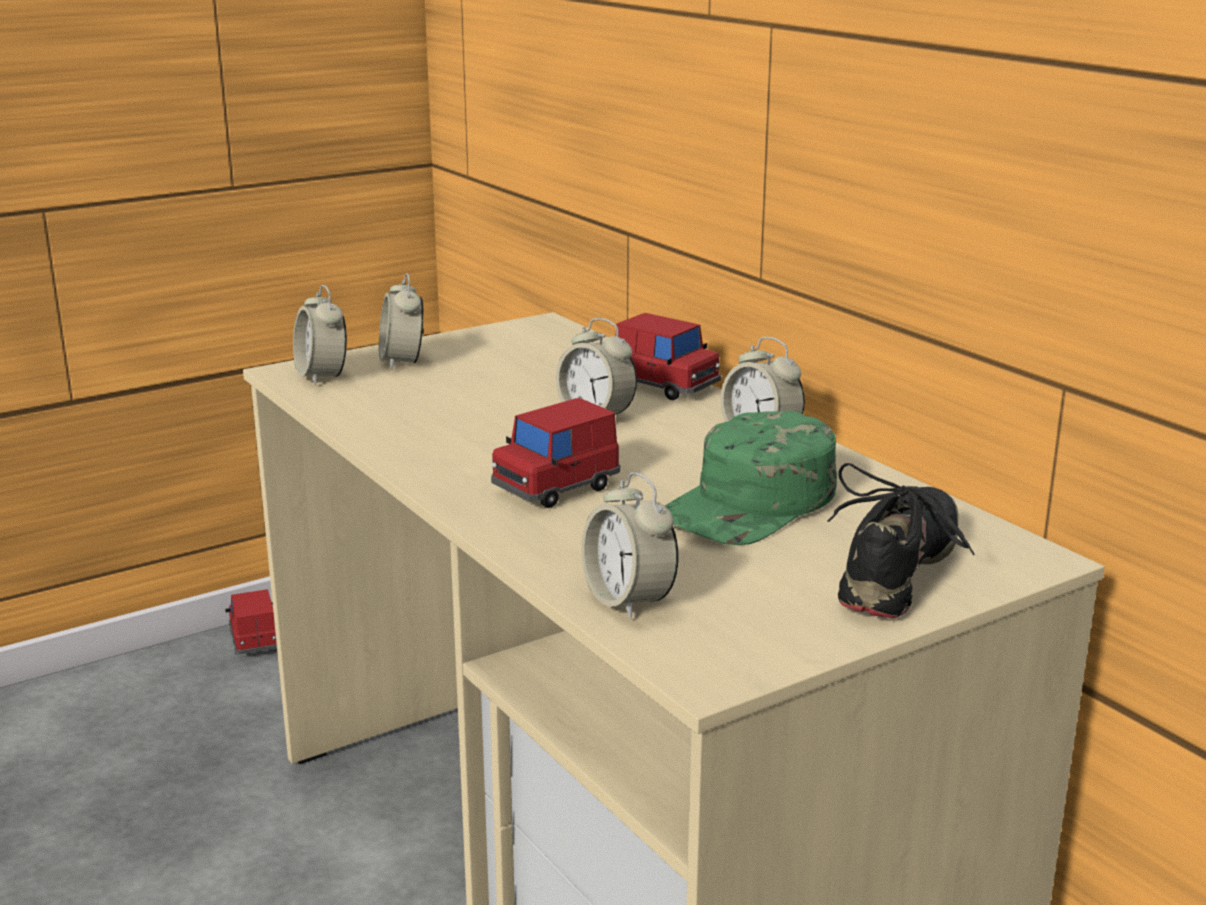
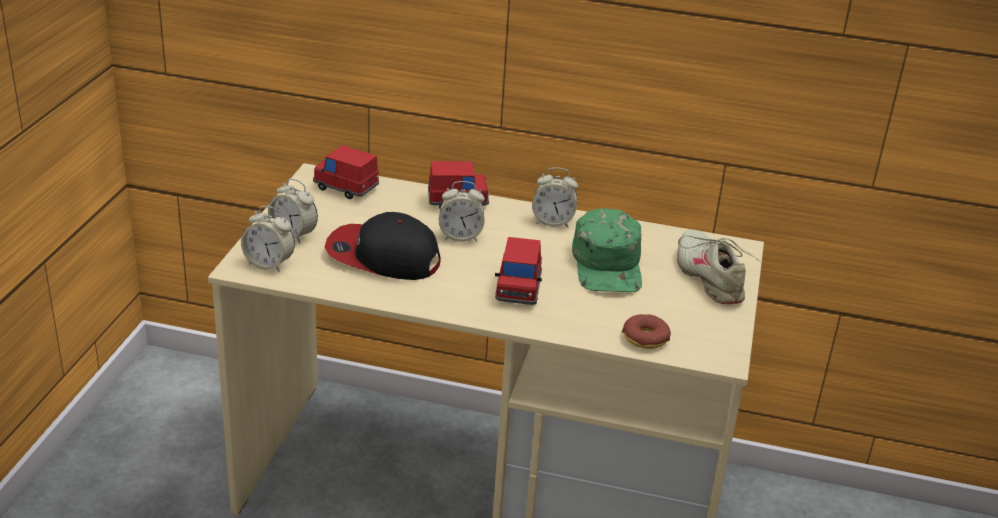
camera: 45 degrees left, 10 degrees up
red toy car [225,589,277,654] -> red toy car moved to [313,145,379,199]
alarm clock [581,472,678,619] -> donut [622,314,671,349]
black shoe [827,463,975,618] -> beige shoe [677,230,760,304]
none -> cap [325,212,441,280]

